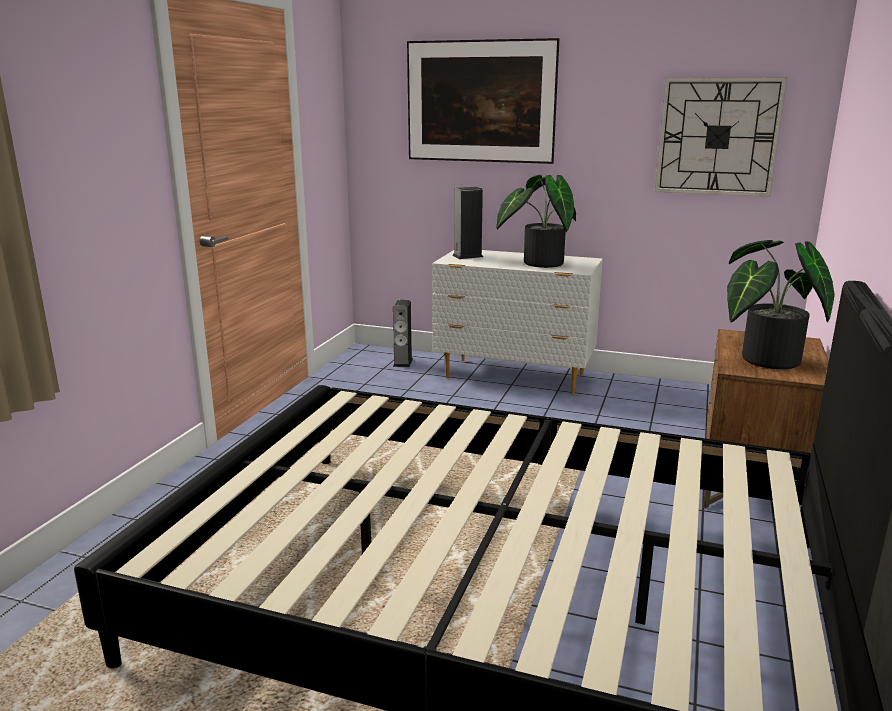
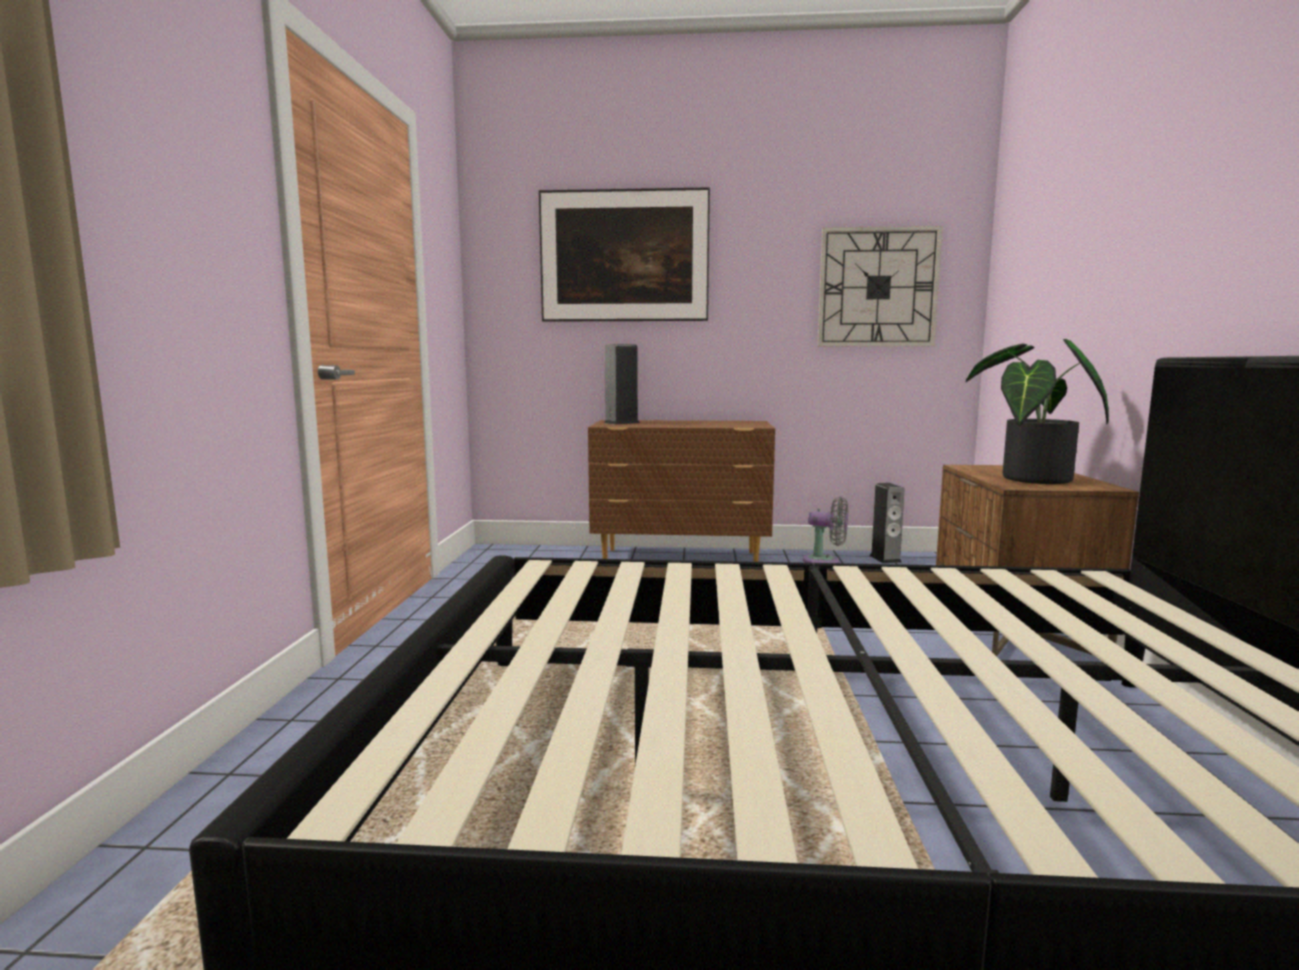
camera: 15 degrees left, 10 degrees down
speaker [393,300,413,367] -> speaker moved to [869,483,904,564]
white dresser [432,250,603,394] -> brown dresser [588,420,775,562]
potted plant [496,175,576,268] -> none
none -> grey fan [803,497,848,563]

